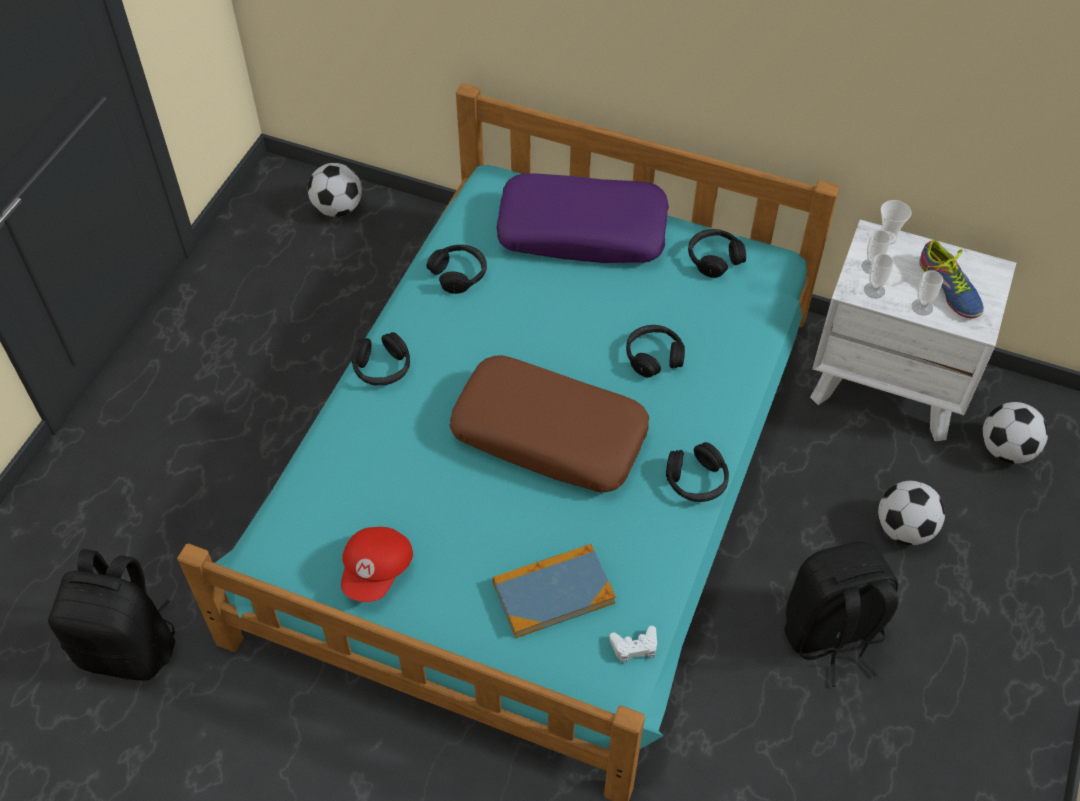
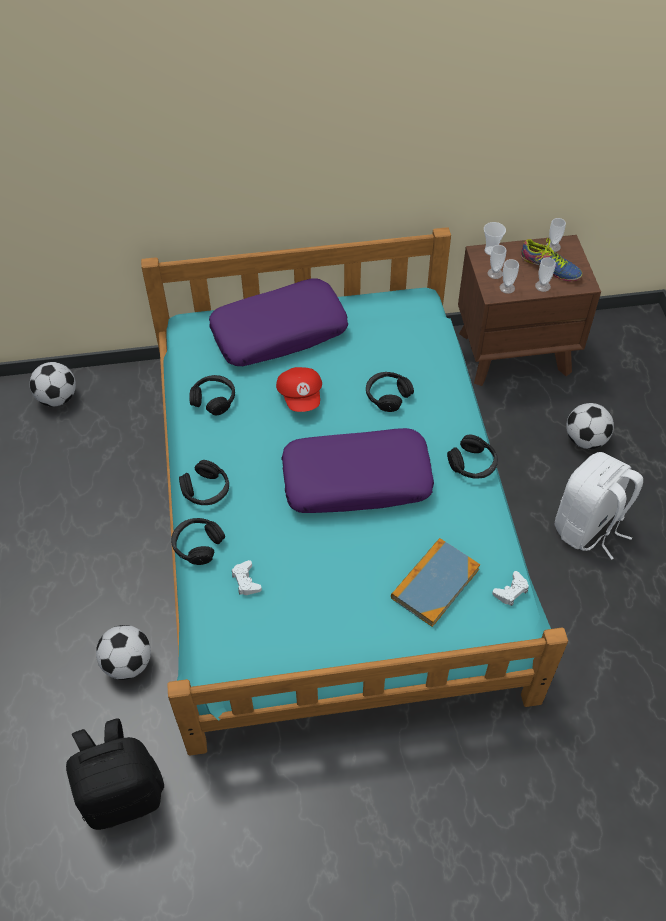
camera: 30 degrees left, 0 degrees up
red cap [341,527,413,602] -> red cap moved to [276,367,322,412]
brown pillow [449,355,649,493] -> purple pillow [281,428,434,513]
black headphones [688,229,746,278] -> black headphones moved to [171,518,225,565]
black backpack [784,541,899,687] -> white backpack [555,452,643,560]
white nightstand [810,220,1016,442] -> brown nightstand [458,235,601,386]
football [982,402,1048,464] -> football moved to [96,625,151,680]
none -> white game controller [232,560,262,595]
none -> cup [546,218,566,252]

